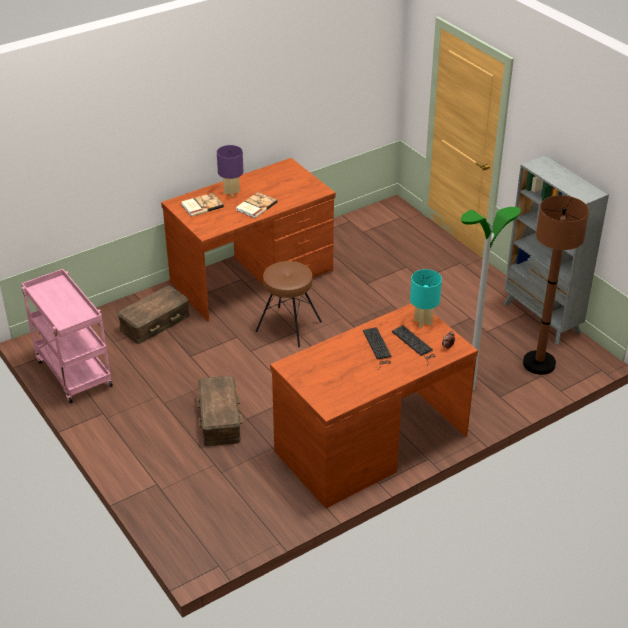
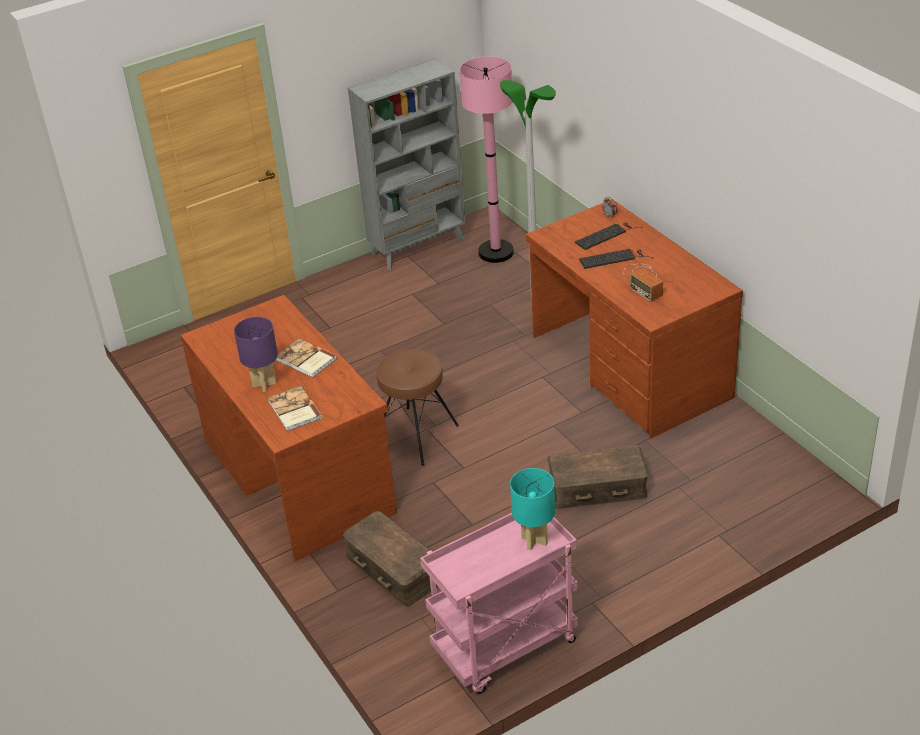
camera: 85 degrees left, 0 degrees up
turquoise table lamp [410,269,442,328] -> turquoise table lamp moved to [510,468,555,550]
brown floor lamp [523,195,589,375] -> pink floor lamp [460,57,514,263]
none -> radio [623,264,663,302]

